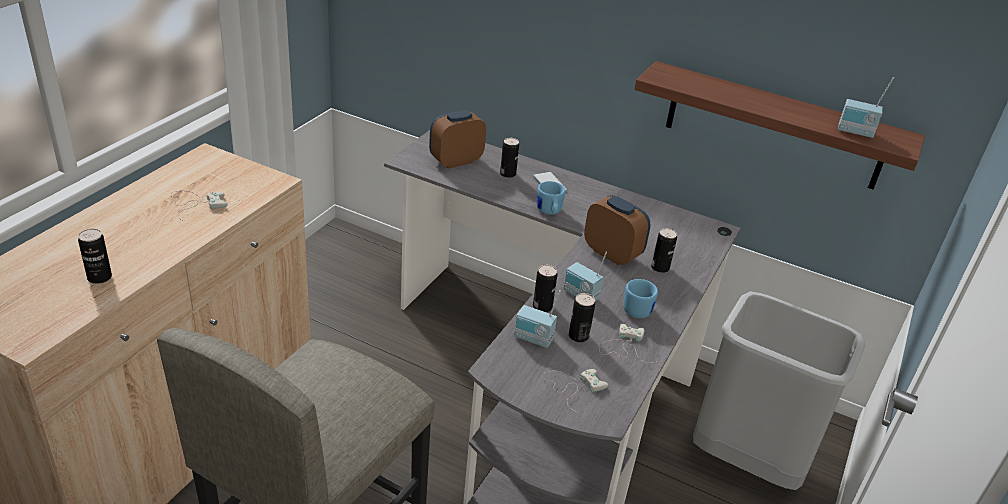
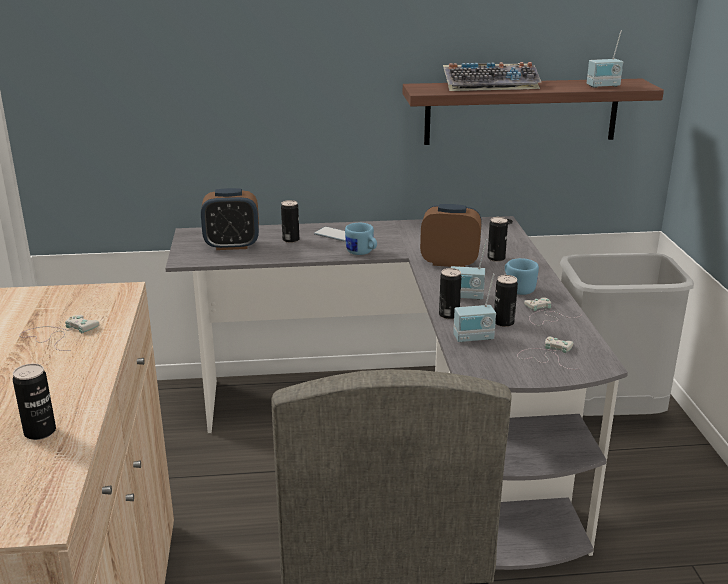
camera: 30 degrees left, 10 degrees down
alarm clock [429,110,486,169] -> alarm clock turned 120 degrees counterclockwise [201,188,259,250]
none -> keyboard [443,62,541,91]

